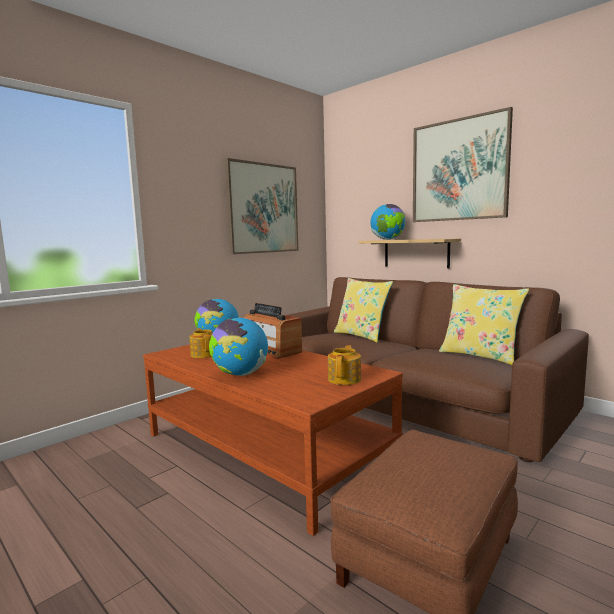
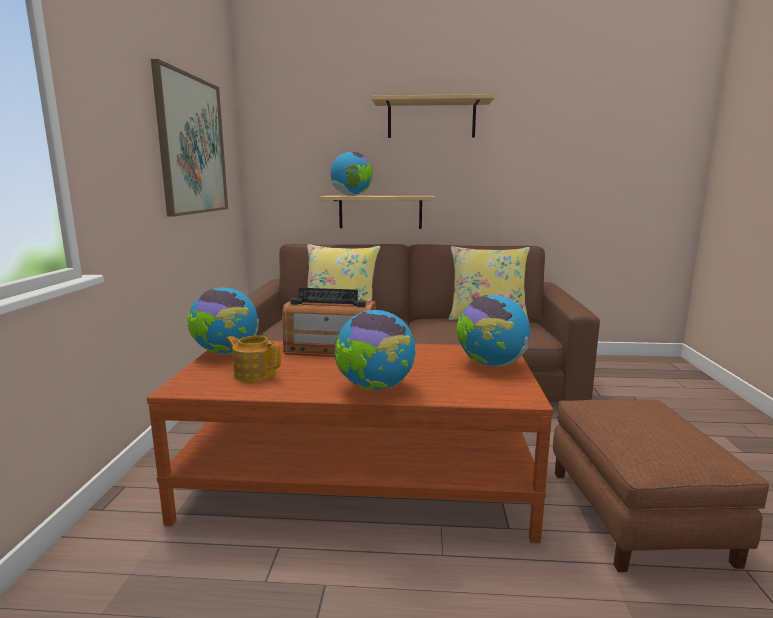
camera: 40 degrees left, 5 degrees up
teapot [328,345,361,385] -> globe [456,295,530,367]
picture [413,107,513,222] -> shelf [372,94,495,138]

